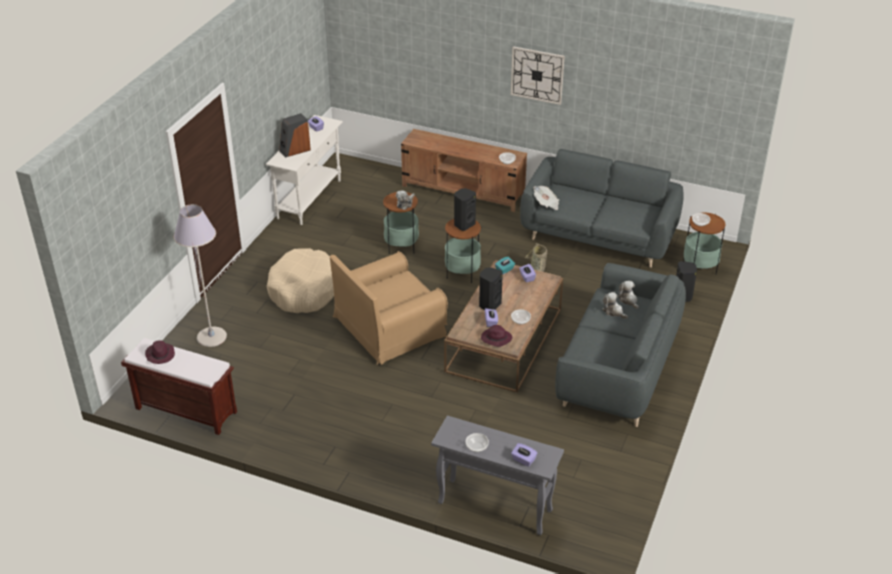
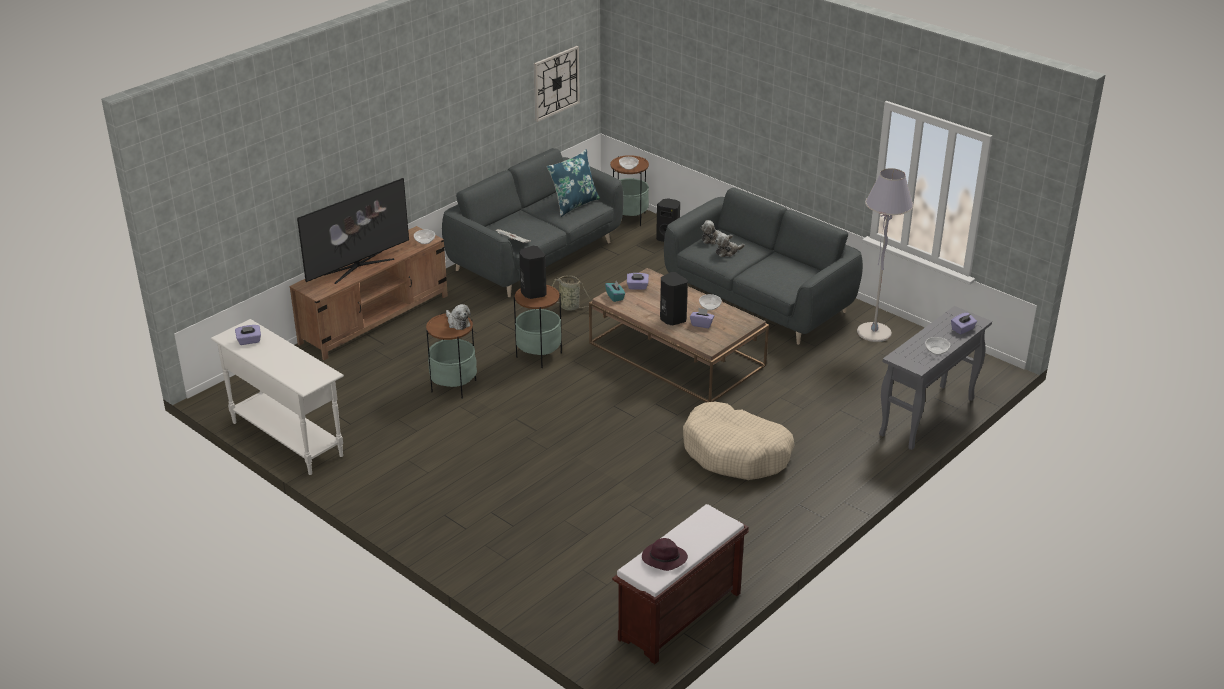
camera: 70 degrees left, 5 degrees down
grey floor lamp [174,204,227,347] -> grey floor lamp moved to [857,168,913,342]
beige dog bed [267,248,334,313] -> beige dog bed moved to [683,402,795,480]
speaker [279,113,311,158] -> none
brown armchair [330,251,448,365] -> none
purple hat [481,325,512,347] -> none
wall clock [511,46,565,105] -> wall clock moved to [534,46,580,122]
none -> television [297,178,409,284]
none -> blue pillow [547,149,600,217]

